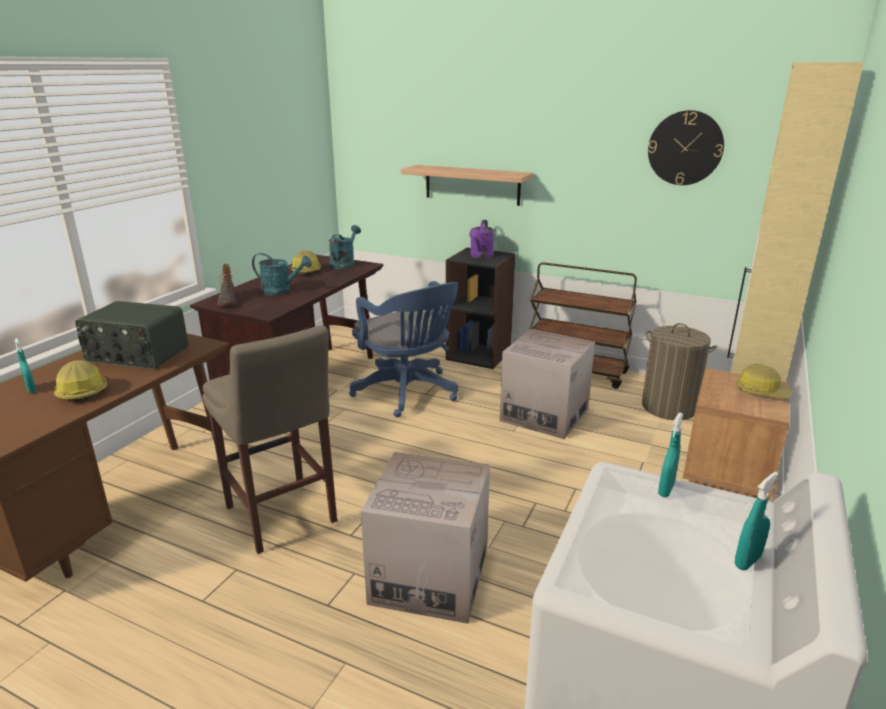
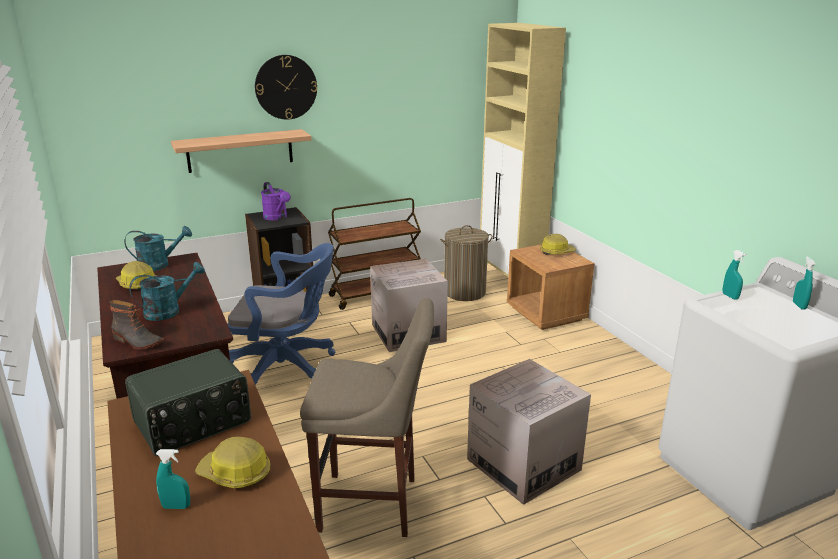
camera: 50 degrees left, 0 degrees up
turquoise watering can [329,225,361,269] -> turquoise watering can turned 105 degrees clockwise [125,226,192,271]
wall clock [648,110,724,185] -> wall clock moved to [255,55,317,120]

